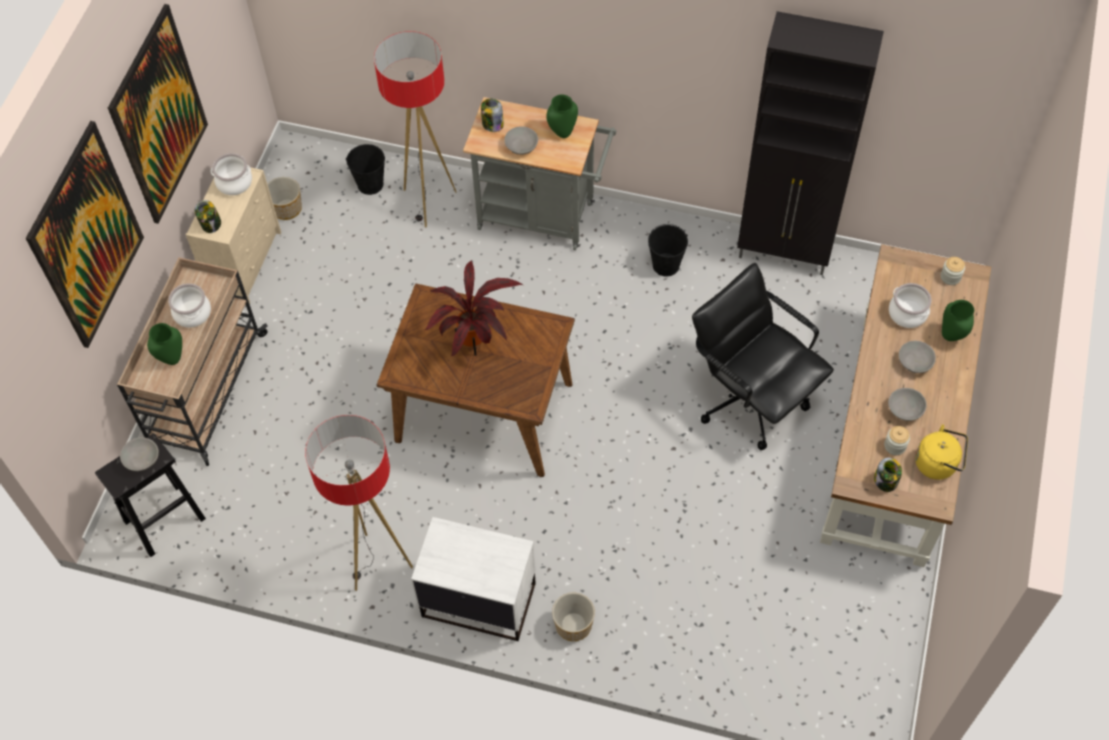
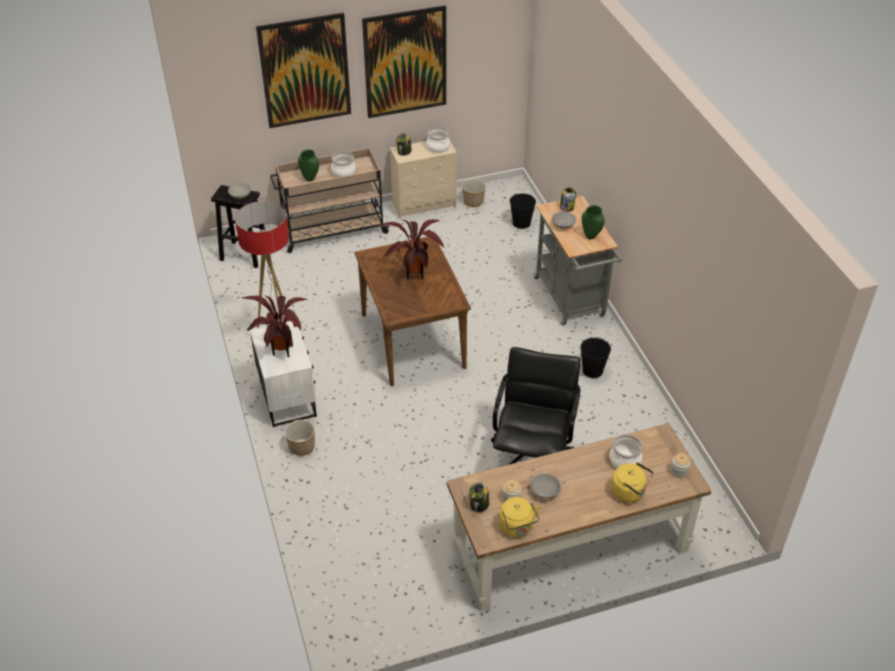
camera: 55 degrees right, 15 degrees down
floor lamp [374,31,457,228] -> none
black cabinet [737,11,884,275] -> none
grey bowl [899,341,936,373] -> none
green vase [942,300,974,341] -> yellow kettle [611,462,654,502]
none -> potted plant [242,295,307,357]

